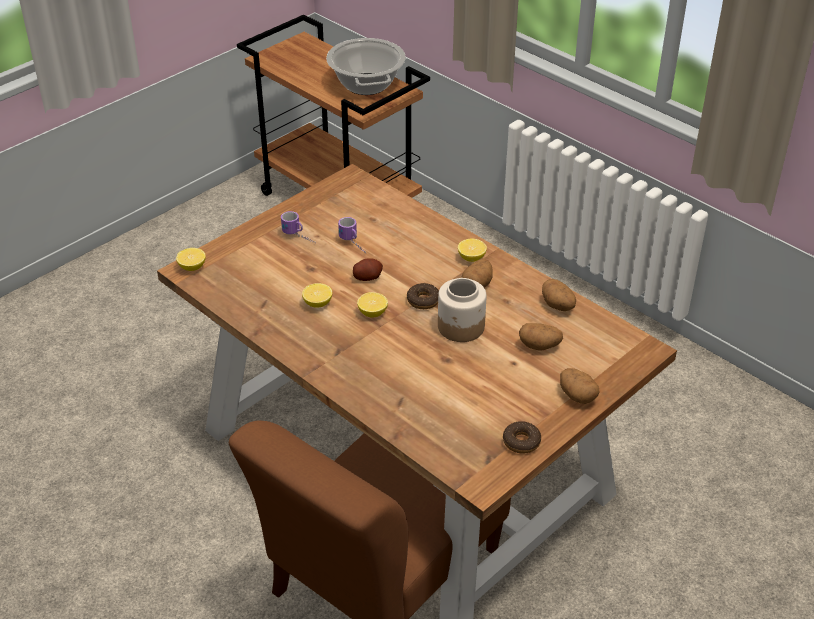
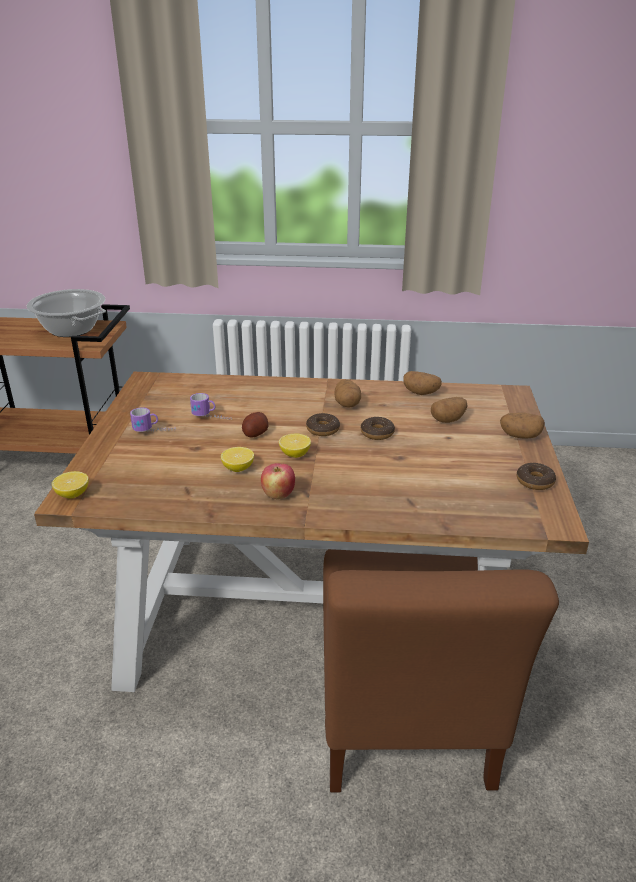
camera: 40 degrees left, 10 degrees down
jar [438,278,487,342] -> donut [361,417,395,440]
lemon [458,239,487,262] -> none
none -> apple [261,463,295,499]

